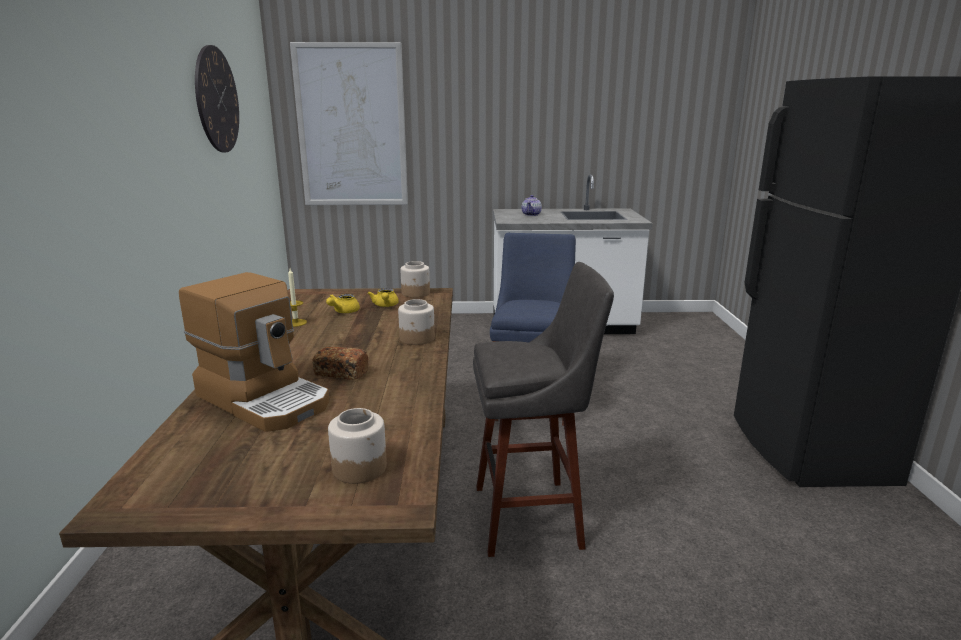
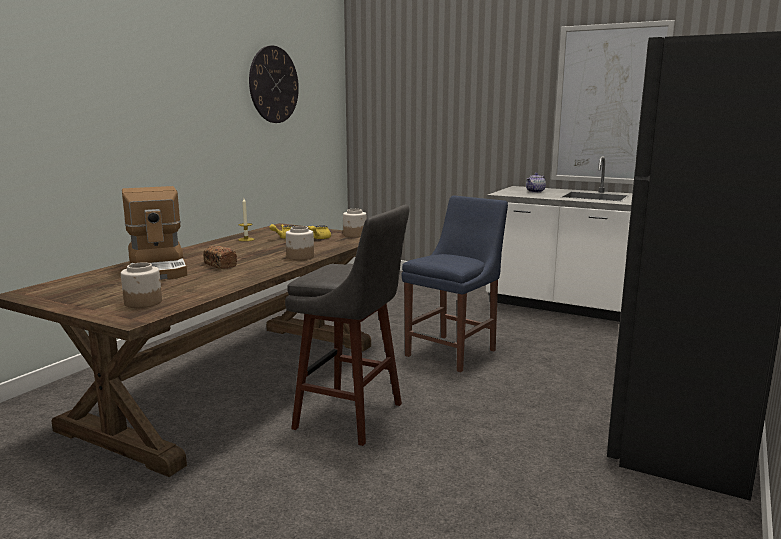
camera: 30 degrees right, 5 degrees down
picture [290,42,408,205] -> picture moved to [551,20,675,184]

